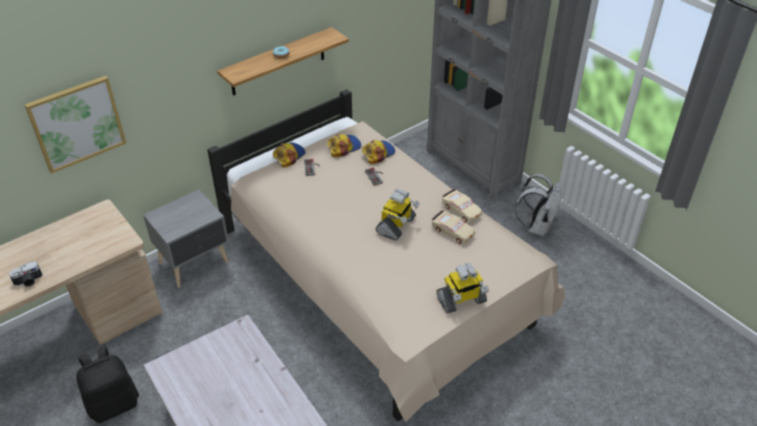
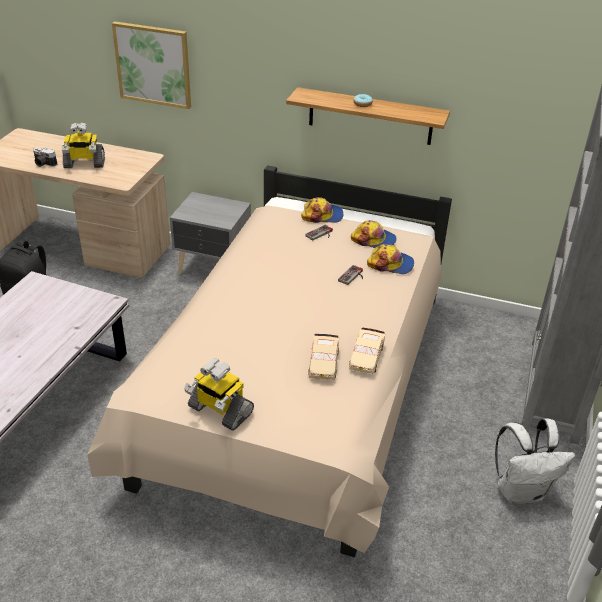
camera: 55 degrees right, 5 degrees down
toy robot [376,188,420,240] -> toy robot moved to [62,122,105,168]

